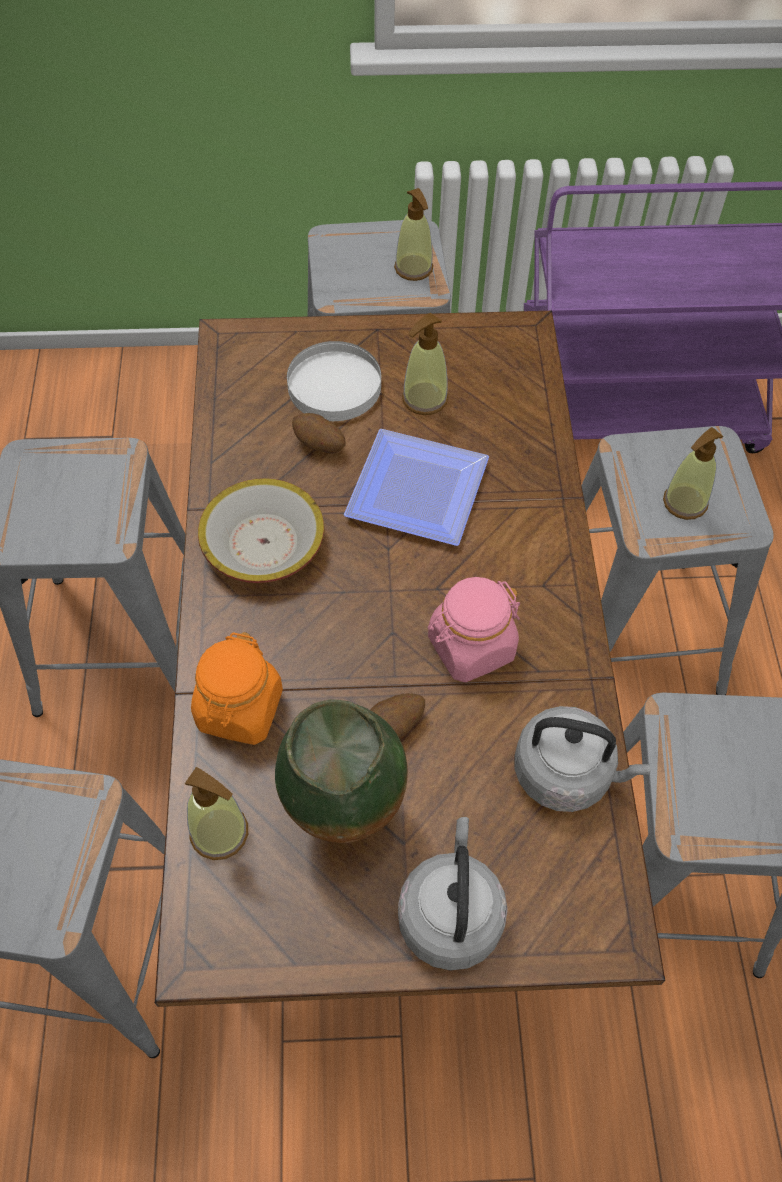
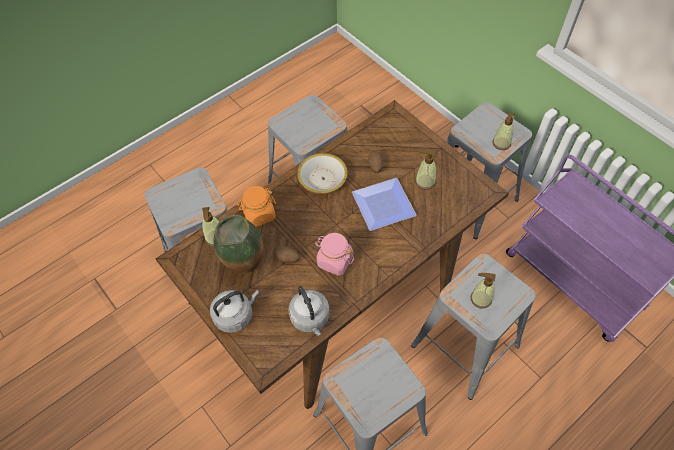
camera: 55 degrees right, 0 degrees up
white plate [287,341,381,421] -> none

